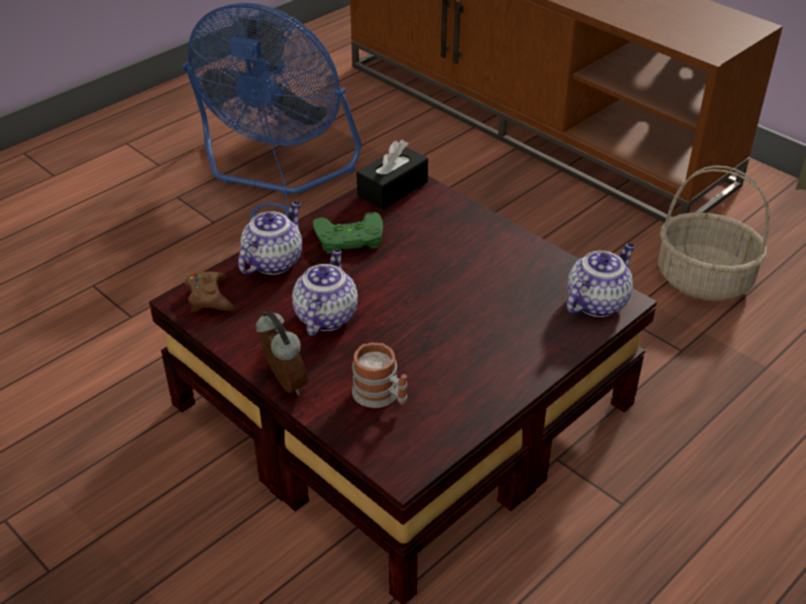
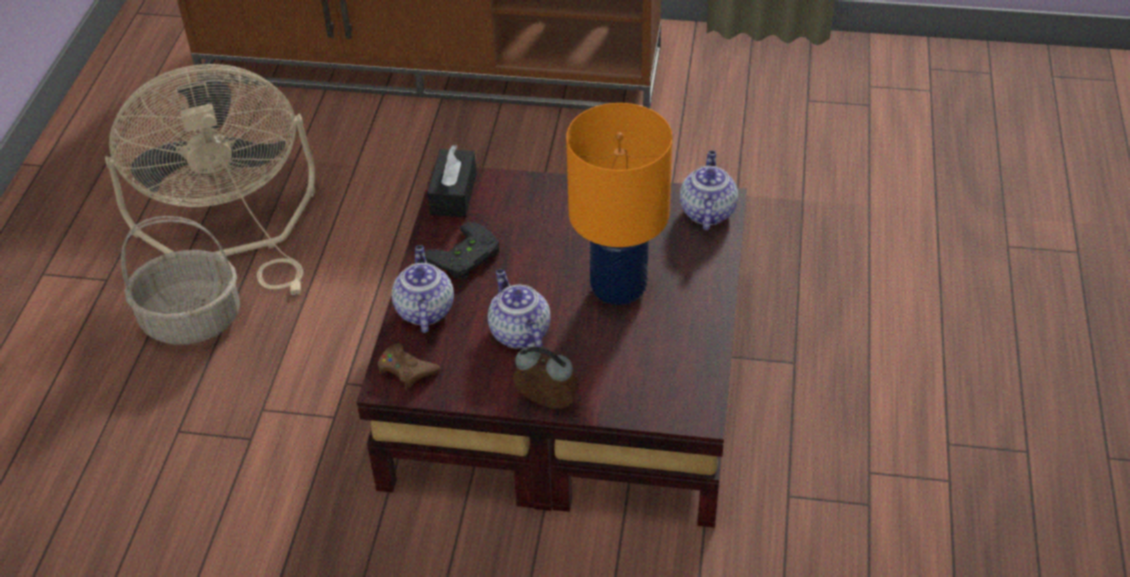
camera: 35 degrees left, 5 degrees up
blue fan [182,3,361,219] -> beige fan [105,64,316,296]
green game controller [312,212,383,254] -> black game controller [425,222,499,280]
mug [352,342,407,408] -> none
basket [658,165,770,301] -> basket moved to [121,216,240,345]
none -> orange table lamp [566,103,672,305]

